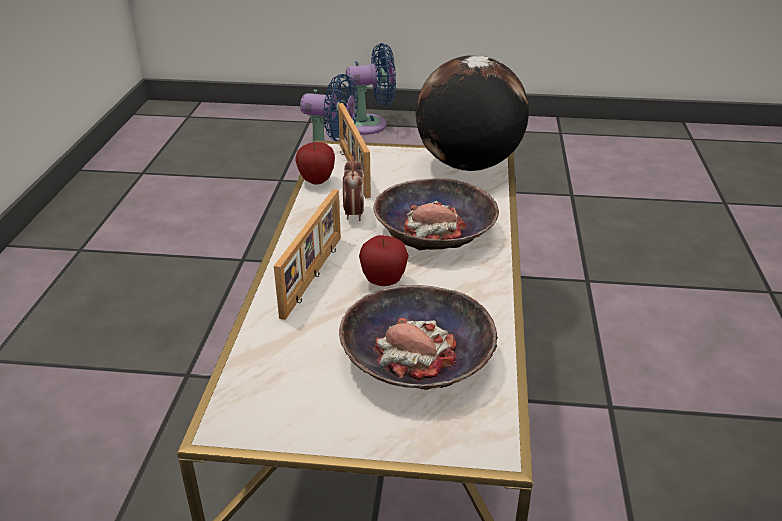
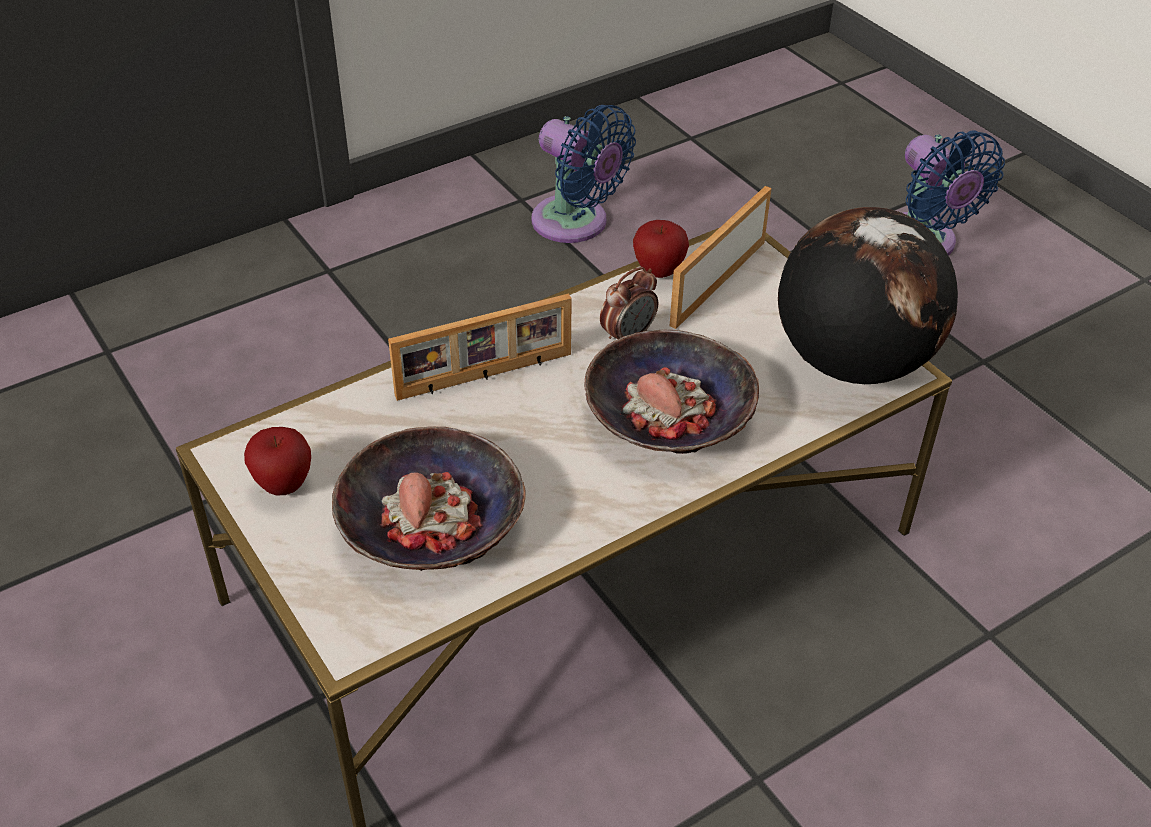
camera: 50 degrees right, 10 degrees up
blue fan [346,43,396,135] -> blue fan moved to [532,105,636,243]
apple [359,235,409,286] -> apple moved to [244,427,311,496]

